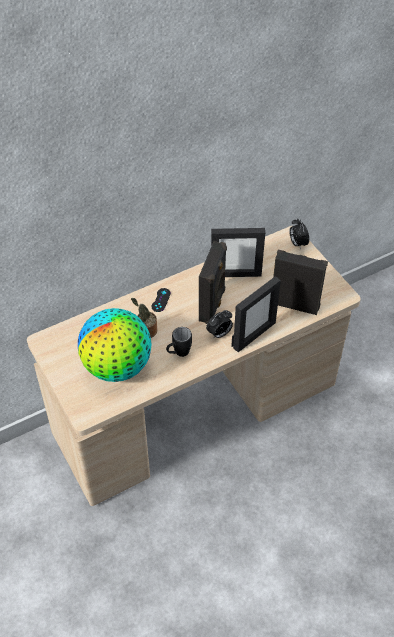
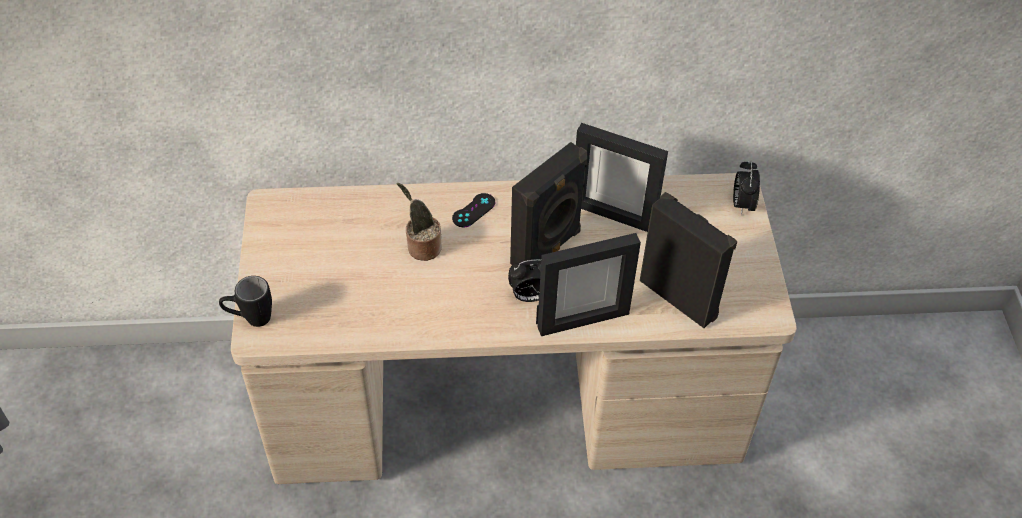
camera: 25 degrees right, 0 degrees up
globe [78,308,152,382] -> none
black mug [166,327,192,357] -> black mug moved to [219,276,272,327]

